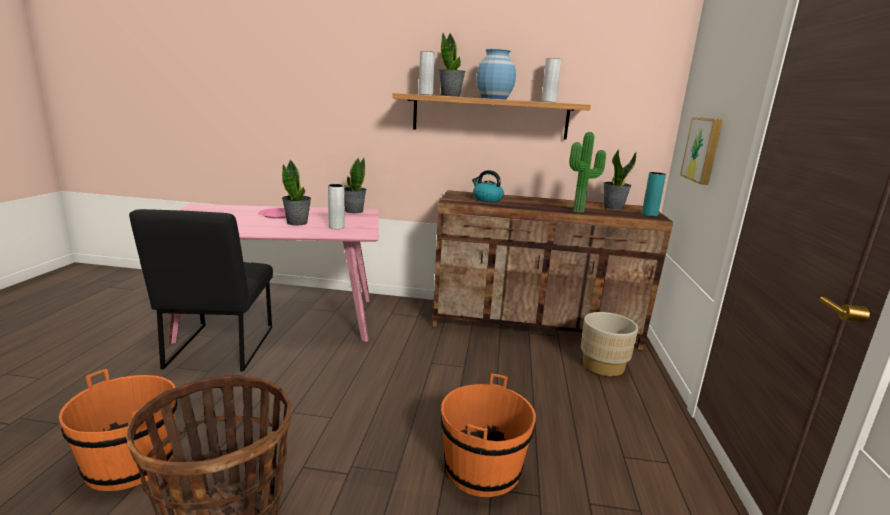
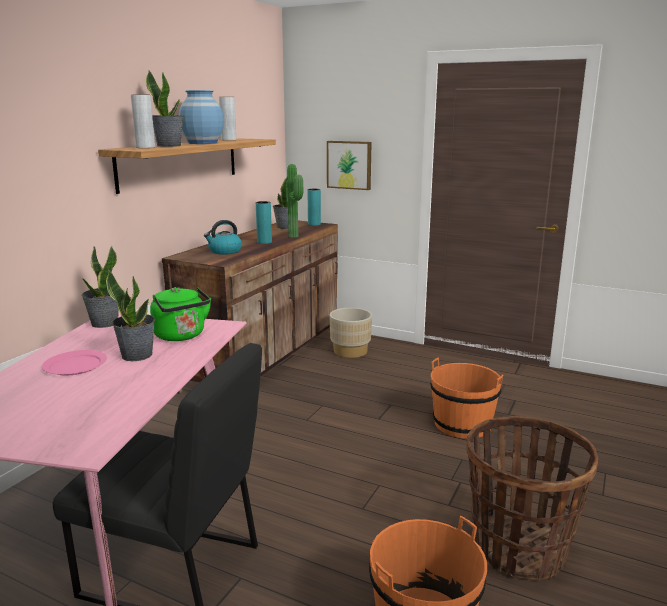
camera: 70 degrees left, 0 degrees up
grey vase [328,184,345,229] -> green kettle [150,287,211,341]
none -> turquoise vase [256,201,272,244]

